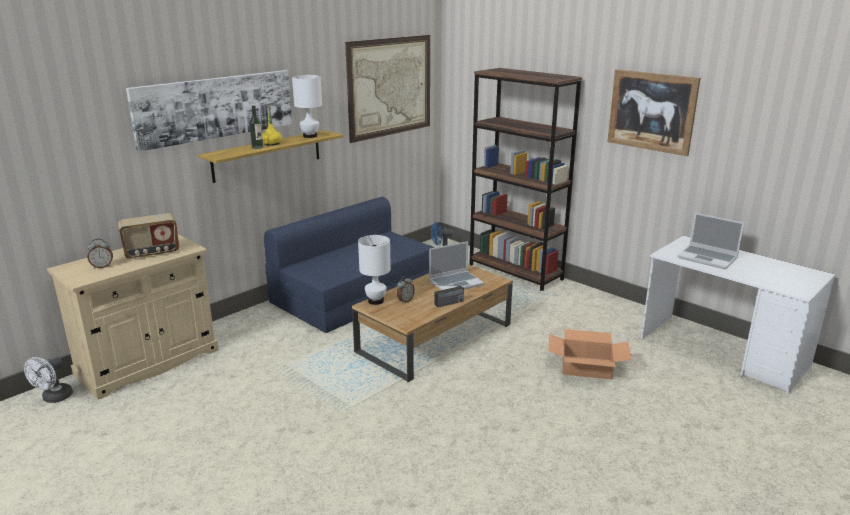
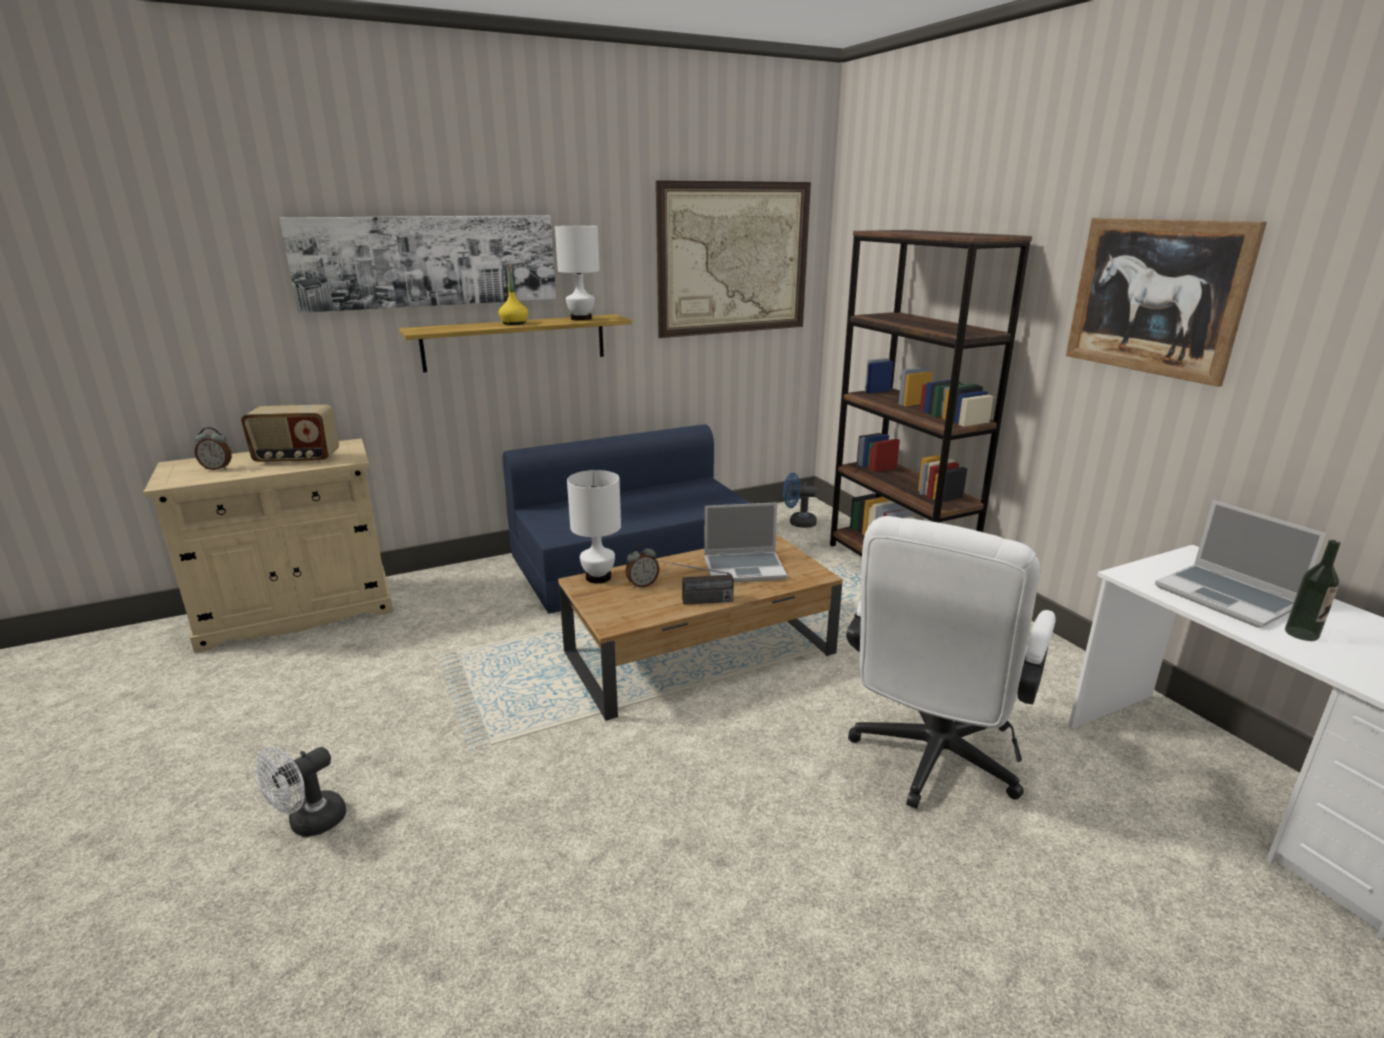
camera: 20 degrees right, 0 degrees up
white fan [24,357,73,403] -> white fan moved to [255,747,346,837]
bottle [249,105,263,149] -> bottle moved to [1285,540,1341,641]
cardboard box [548,329,631,380] -> white office chair [846,516,1056,809]

